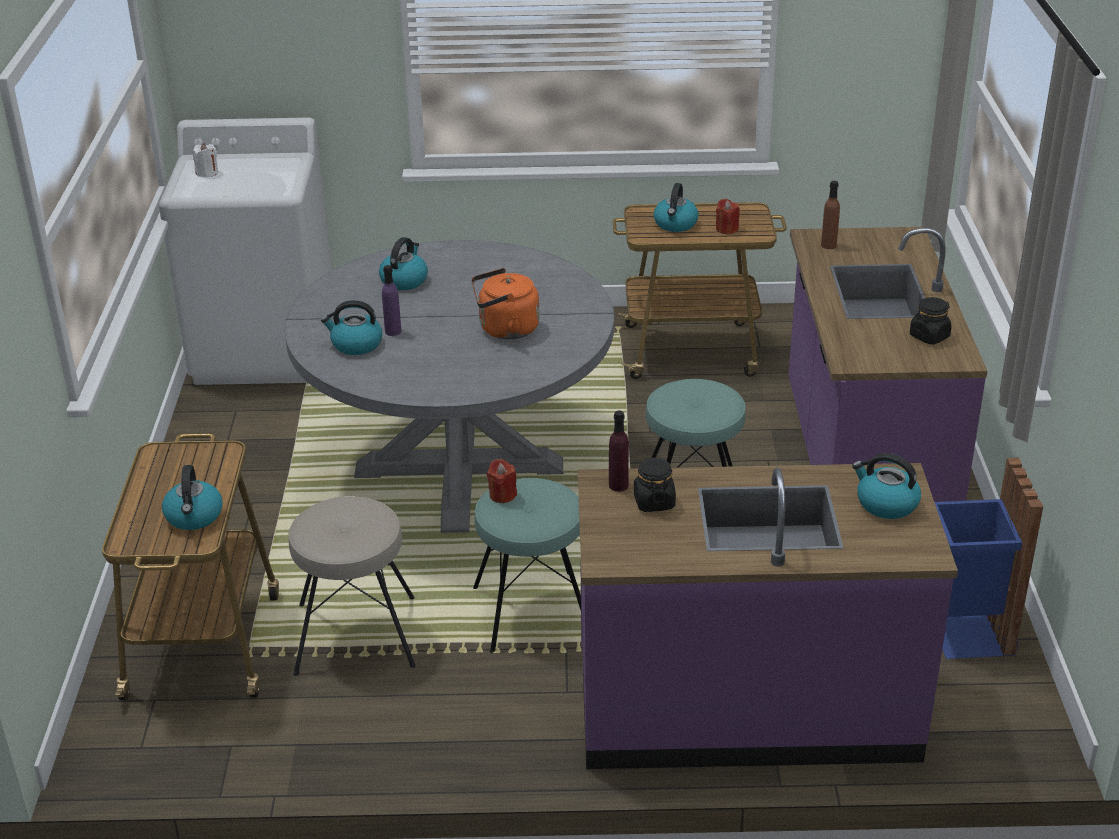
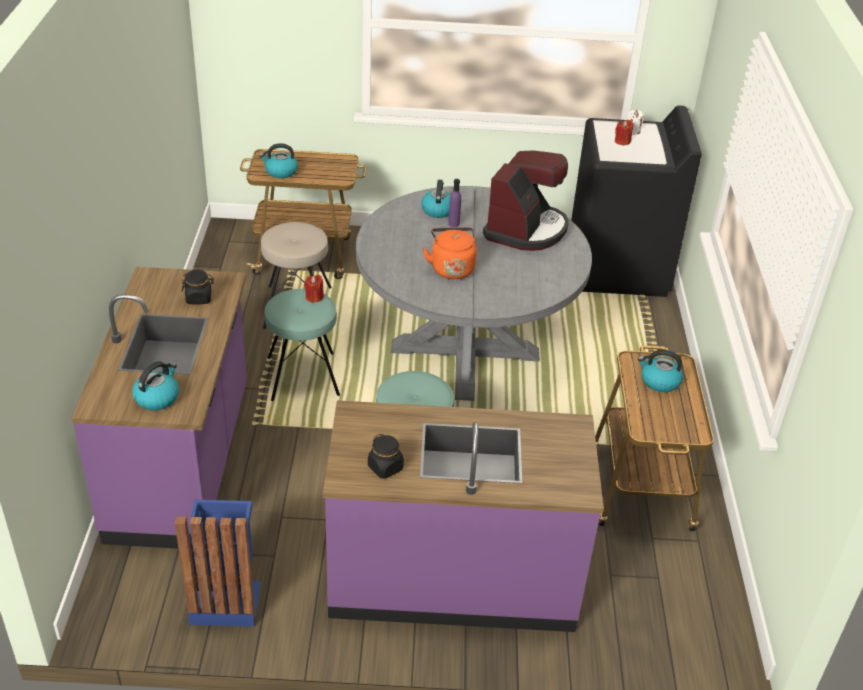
camera: 90 degrees right, 5 degrees up
white washing machine [159,117,332,385] -> black washing machine [571,105,702,297]
kettle [379,237,428,290] -> coffee machine [483,150,569,251]
purple bottle [609,410,629,492] -> none
red candle [716,198,740,234] -> red candle moved to [615,120,633,146]
brown bottle [821,181,840,249] -> none

